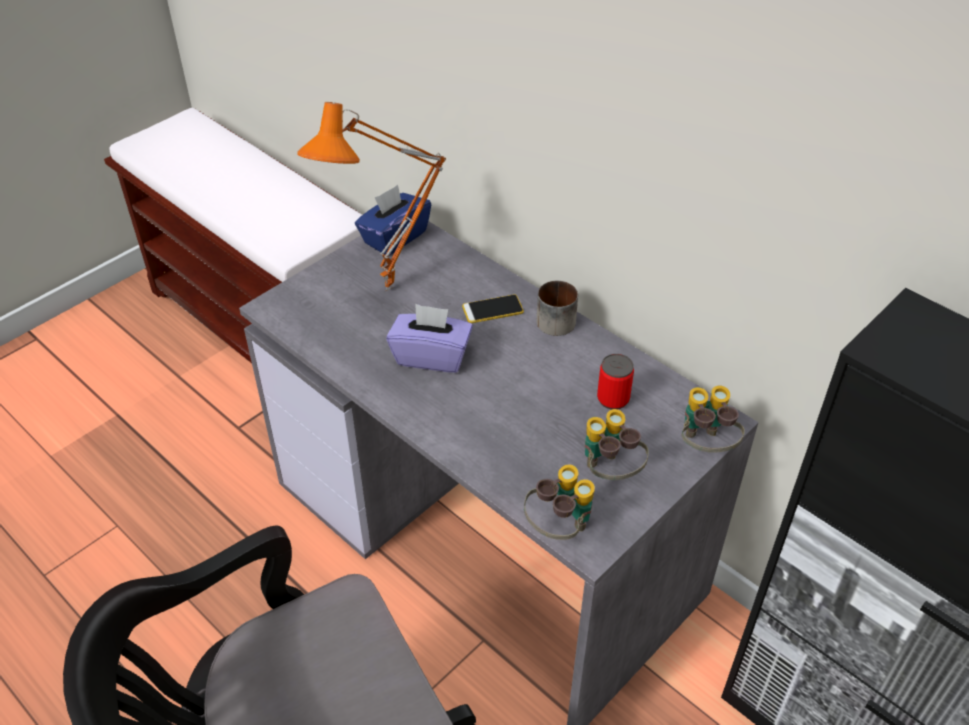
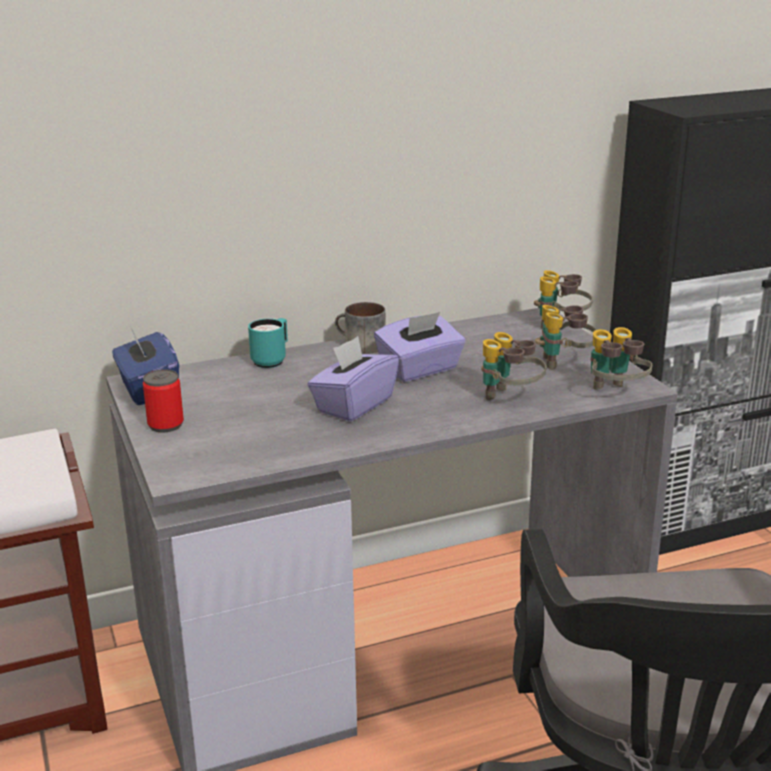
camera: 65 degrees left, 20 degrees down
orange table lamp [297,102,446,291] -> none
phone [462,295,524,323] -> none
can [597,354,634,410] -> can moved to [143,369,184,432]
none -> turquoise mug [248,318,288,368]
none -> purple tissue box [374,312,466,382]
none -> binoculars [481,332,546,401]

